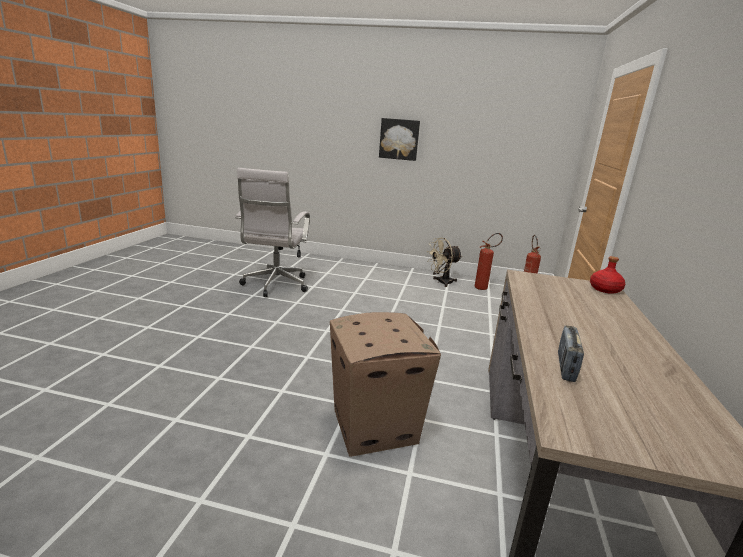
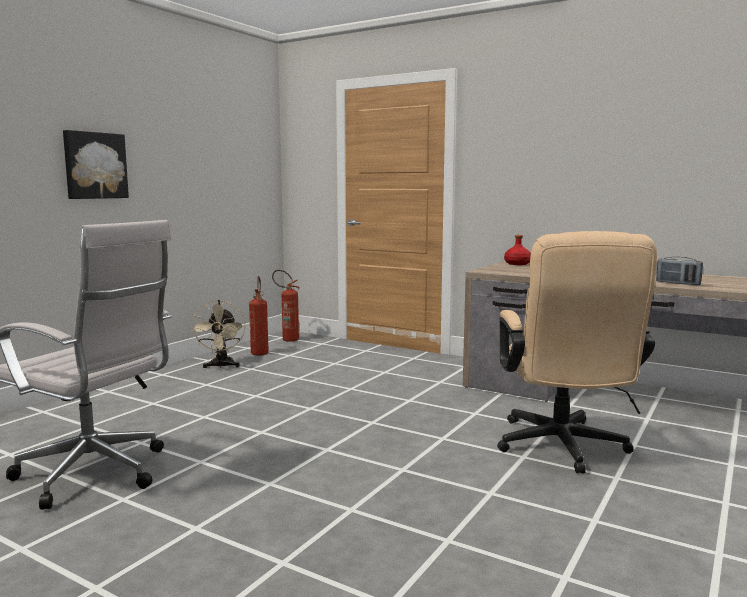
camera: 70 degrees left, 10 degrees down
cardboard box [330,312,441,457] -> beige office chair [497,231,657,473]

